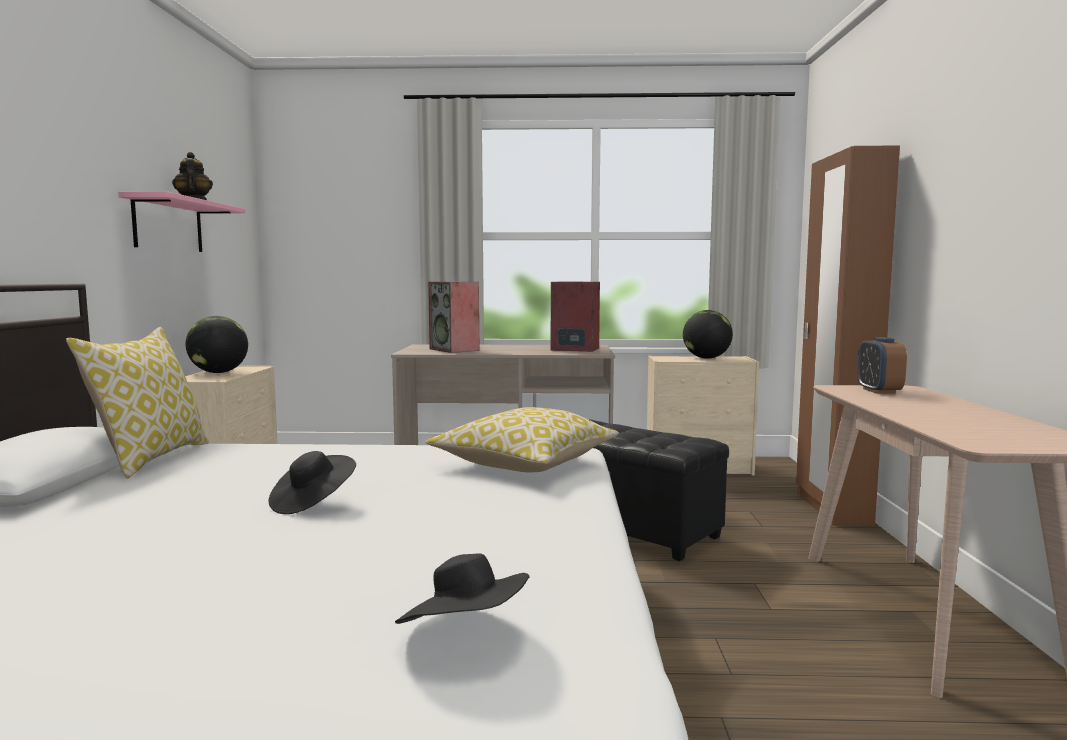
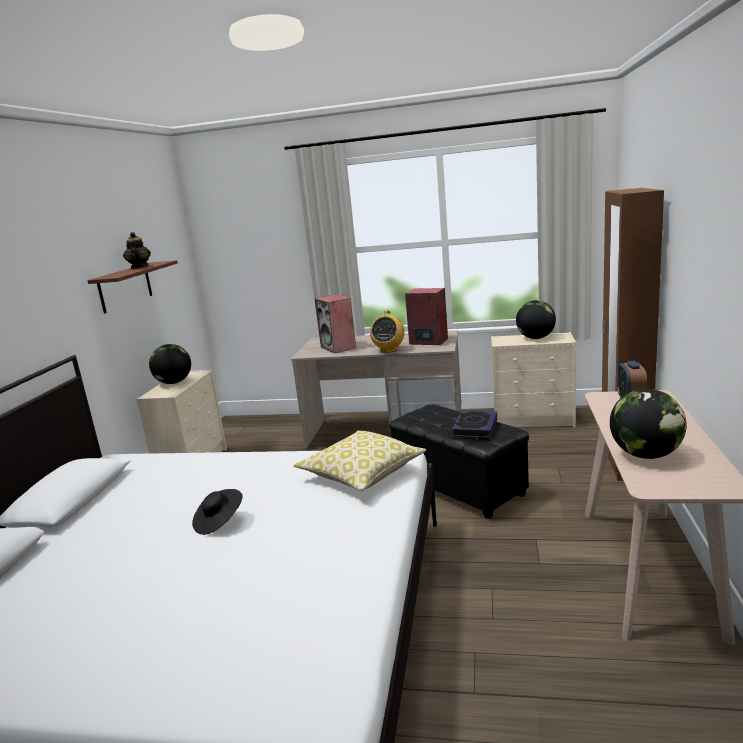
camera: 10 degrees right, 10 degrees up
pillow [66,327,209,478] -> none
pink shelf [118,191,245,252] -> brown shelf [87,260,178,313]
black hat [395,553,530,624] -> none
none -> radio [370,311,405,353]
none -> book [452,410,497,438]
none -> globe [610,389,687,459]

